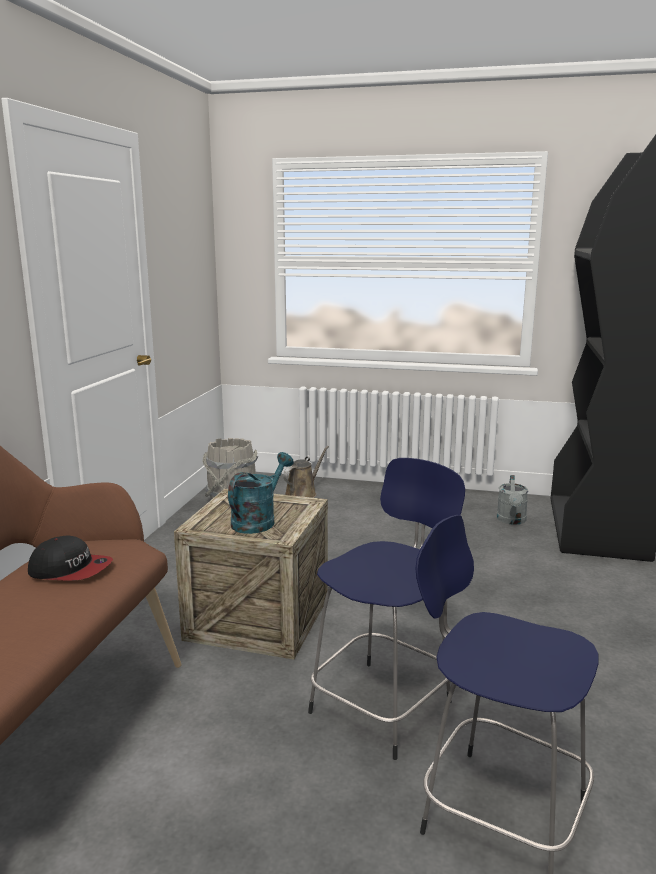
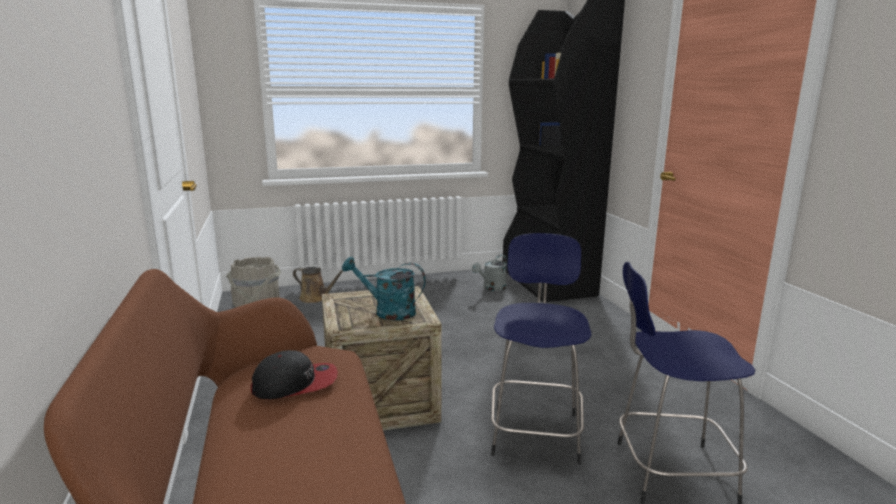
camera: 30 degrees left, 0 degrees up
turquoise watering can [228,452,294,534] -> turquoise watering can turned 75 degrees counterclockwise [342,257,426,320]
brown watering can [283,446,329,498] -> brown watering can turned 105 degrees clockwise [293,267,343,303]
grey watering can [497,475,528,525] -> grey watering can turned 60 degrees clockwise [472,254,507,291]

